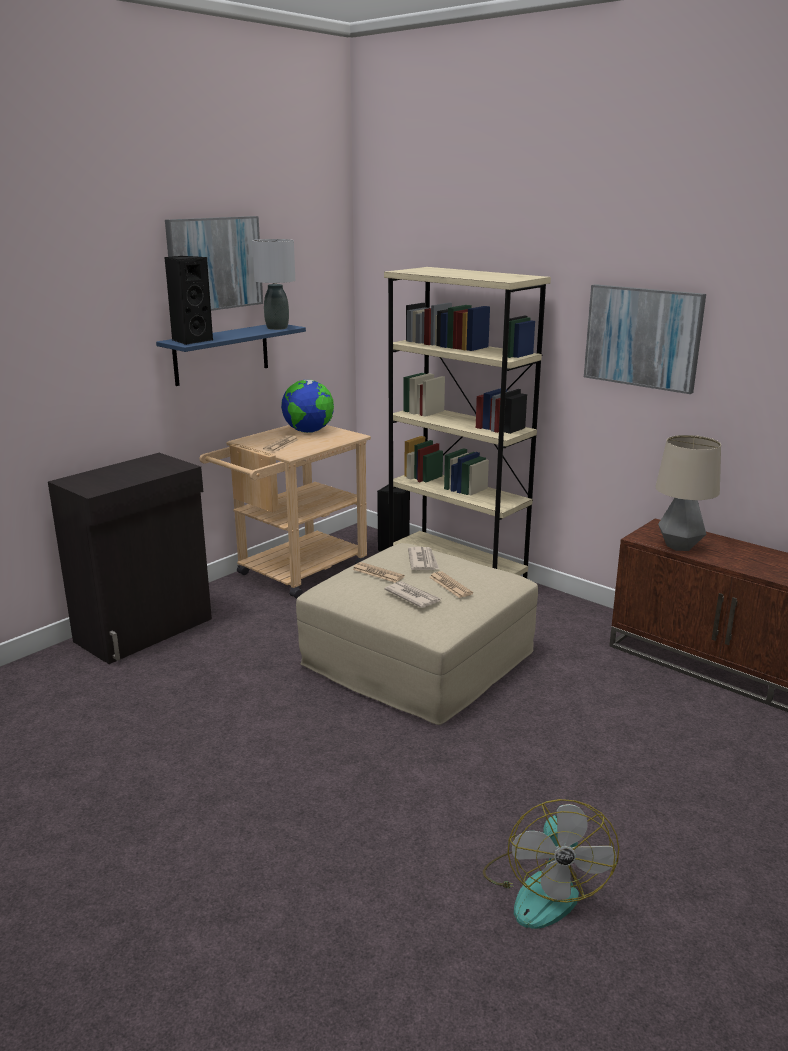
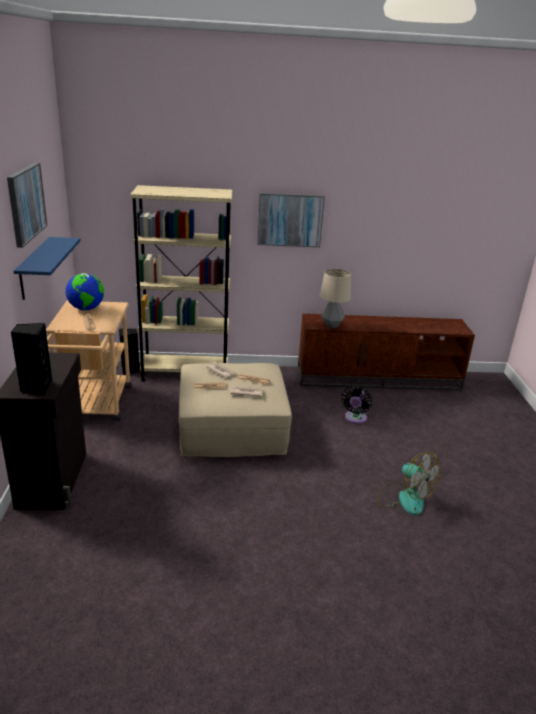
camera: 45 degrees left, 5 degrees up
black speaker [164,256,213,345] -> black speaker moved to [11,323,52,395]
grey table lamp [252,239,295,330] -> none
none -> black fan [342,386,372,424]

